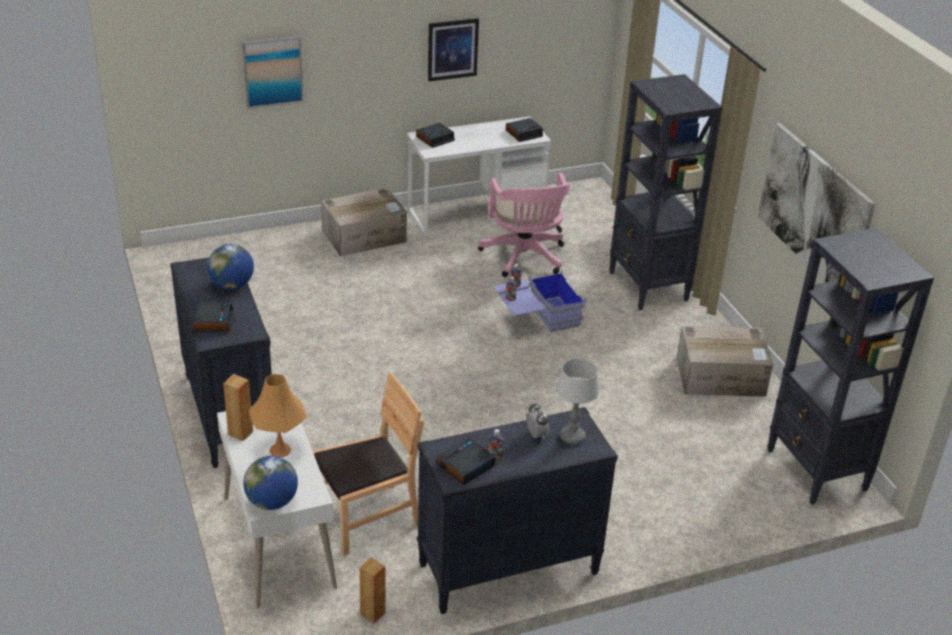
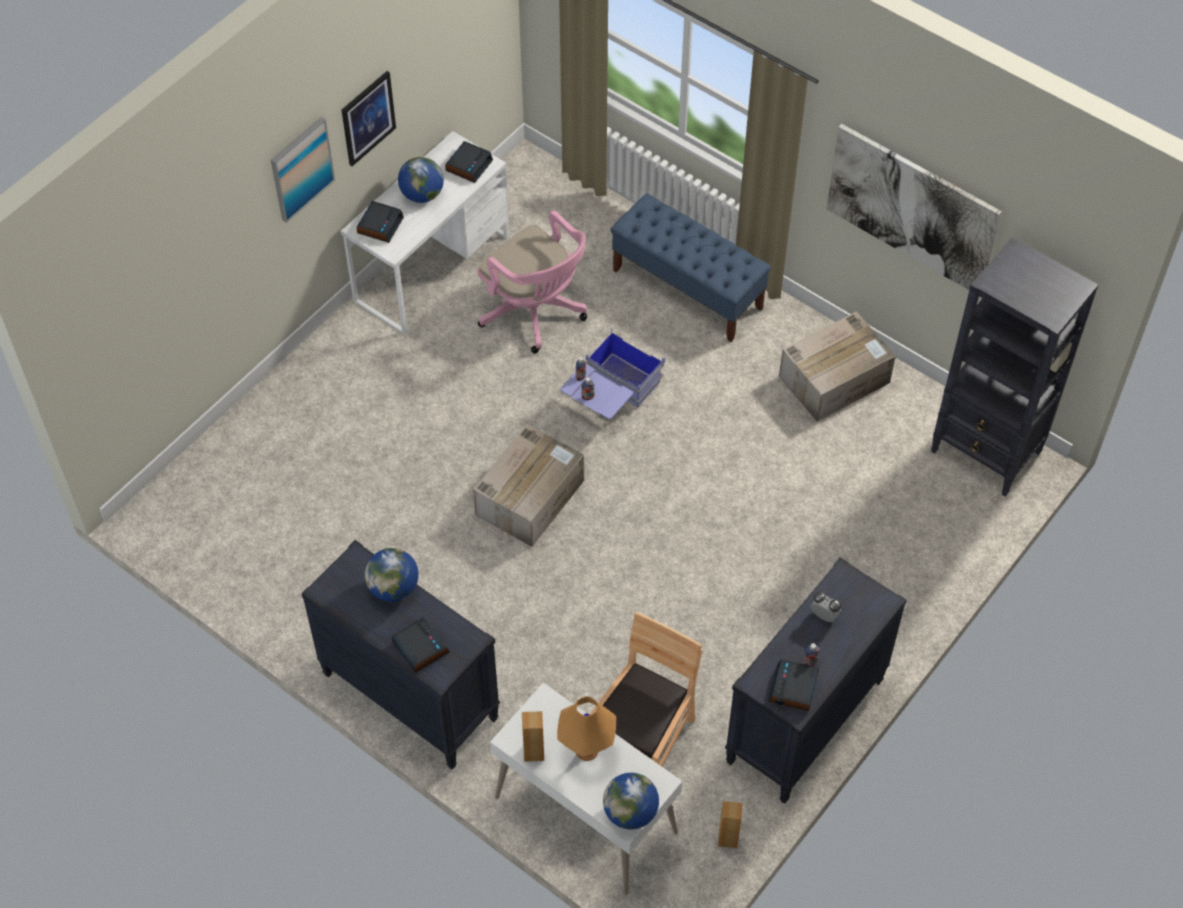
camera: 30 degrees left, 20 degrees up
picture [242,36,303,109] -> picture moved to [271,117,335,223]
cardboard box [322,188,407,256] -> cardboard box moved to [473,424,584,547]
table lamp [556,359,599,445] -> none
black bookcase [609,74,722,310] -> blue bench [610,193,771,342]
none -> globe [398,157,444,203]

